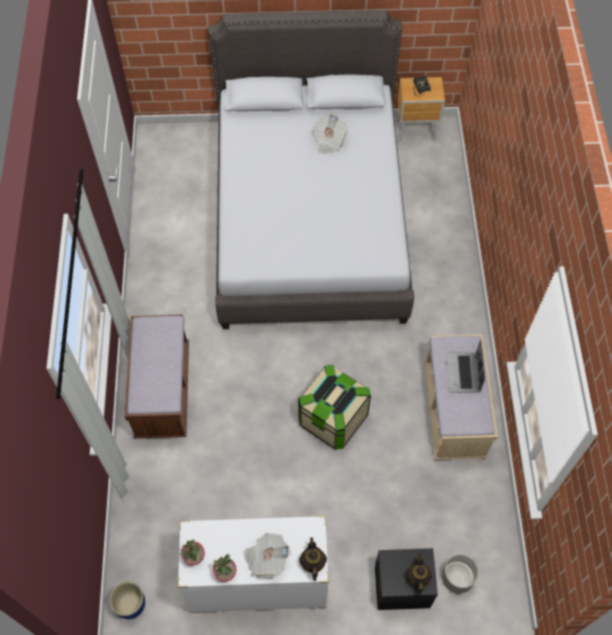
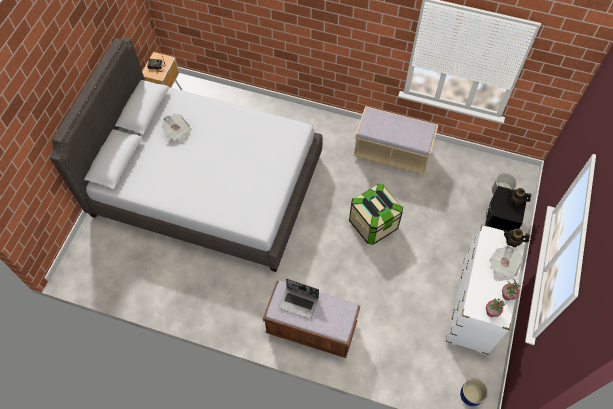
camera: 70 degrees left, 0 degrees up
laptop [446,340,485,393] -> laptop moved to [279,279,319,319]

